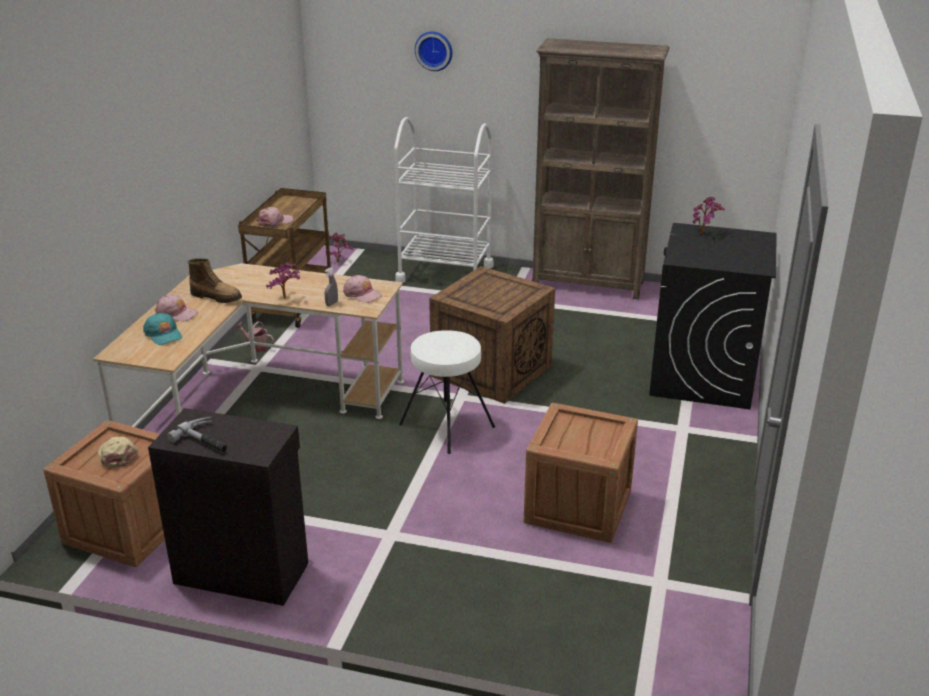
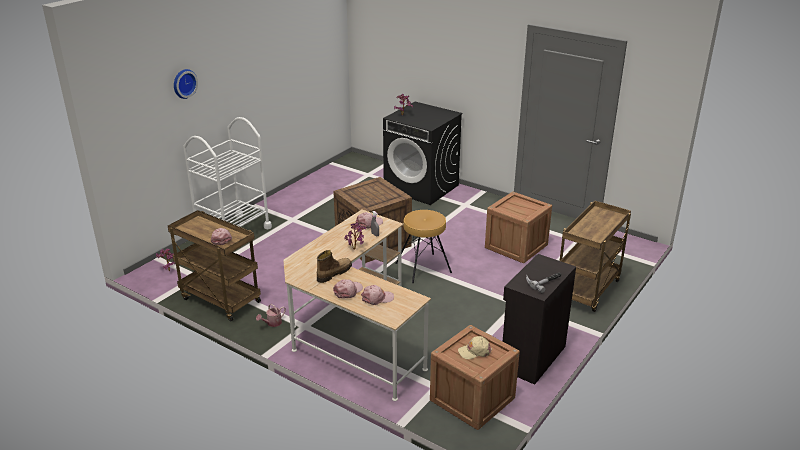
camera: 70 degrees left, 0 degrees up
turquoise cap [143,313,182,345] -> pink cap [361,285,394,305]
white stool [399,331,495,454] -> brown stool [395,210,452,283]
brown bookcase [532,38,670,300] -> none
none -> brown cart [560,201,631,312]

